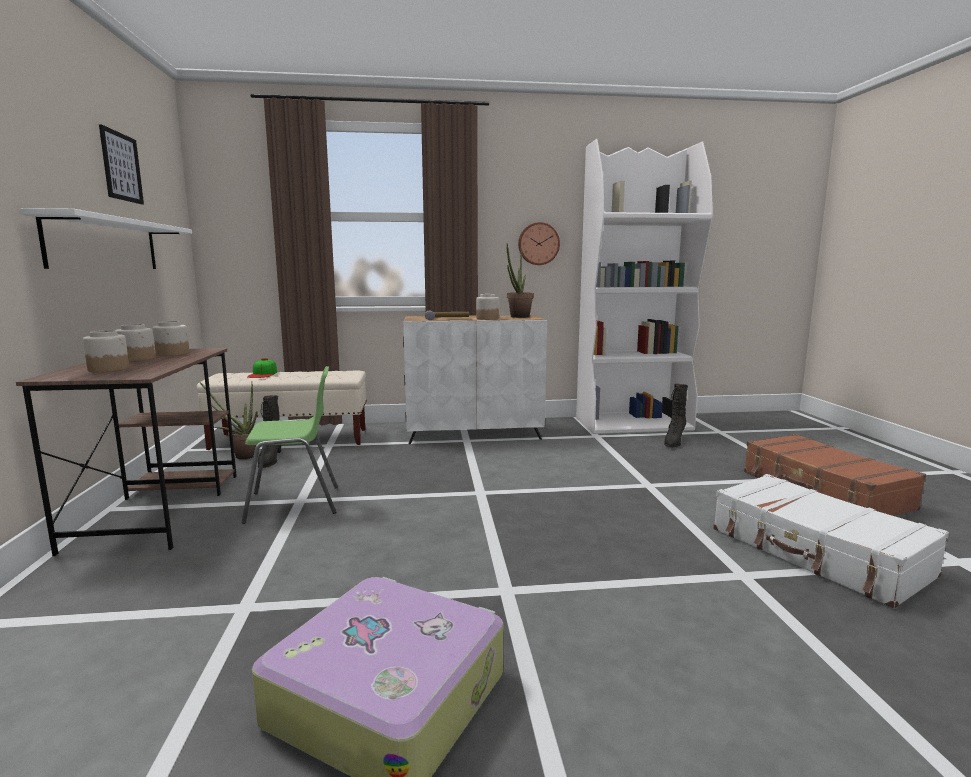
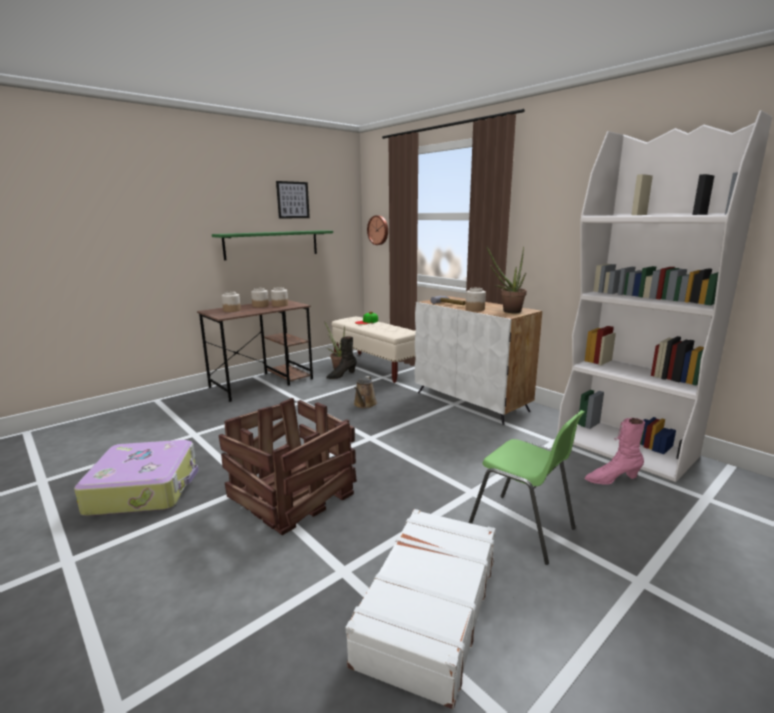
camera: 55 degrees right, 5 degrees up
white shelf [20,208,192,269] -> green shelf [212,230,333,260]
green chair [242,366,338,524] -> green chair moved to [468,410,584,565]
wall clock [518,222,560,265] -> wall clock moved to [367,215,388,245]
black boot [664,384,688,447] -> pink boot [584,418,645,485]
brown suitcase [744,434,926,516] -> none
none -> crate [218,398,357,535]
none -> brown watering can [354,376,377,408]

